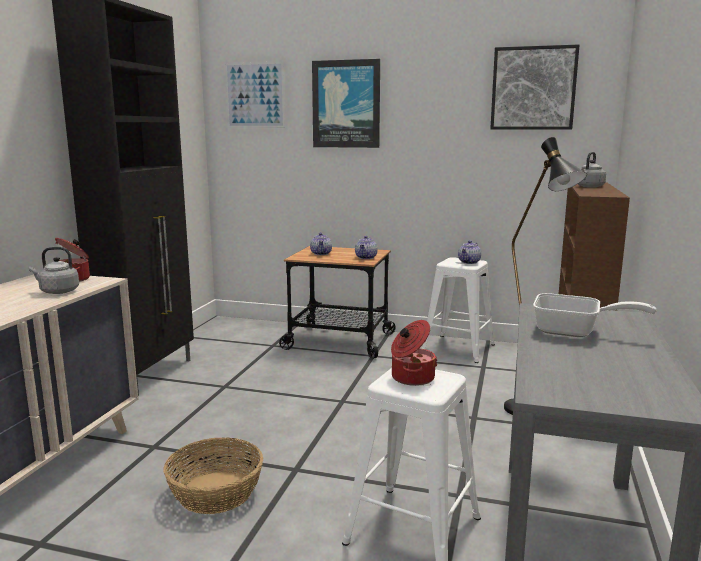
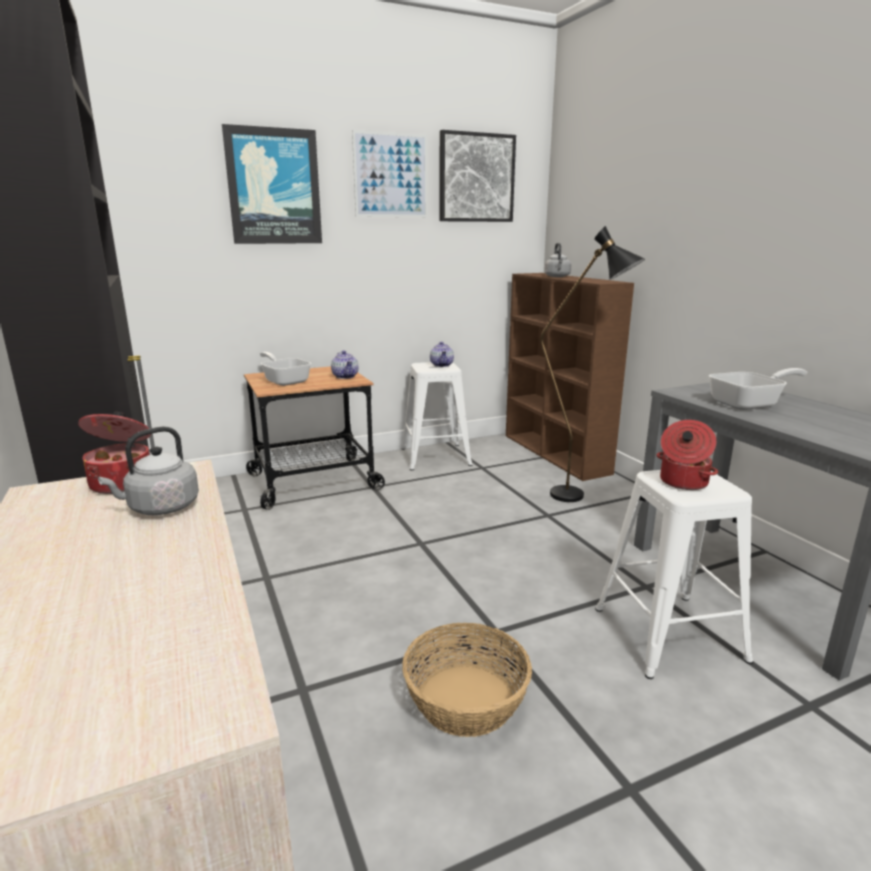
camera: 40 degrees left, 5 degrees up
picture [225,61,285,128] -> picture moved to [352,130,427,217]
teapot [310,232,332,255] -> frying pan [260,352,311,386]

